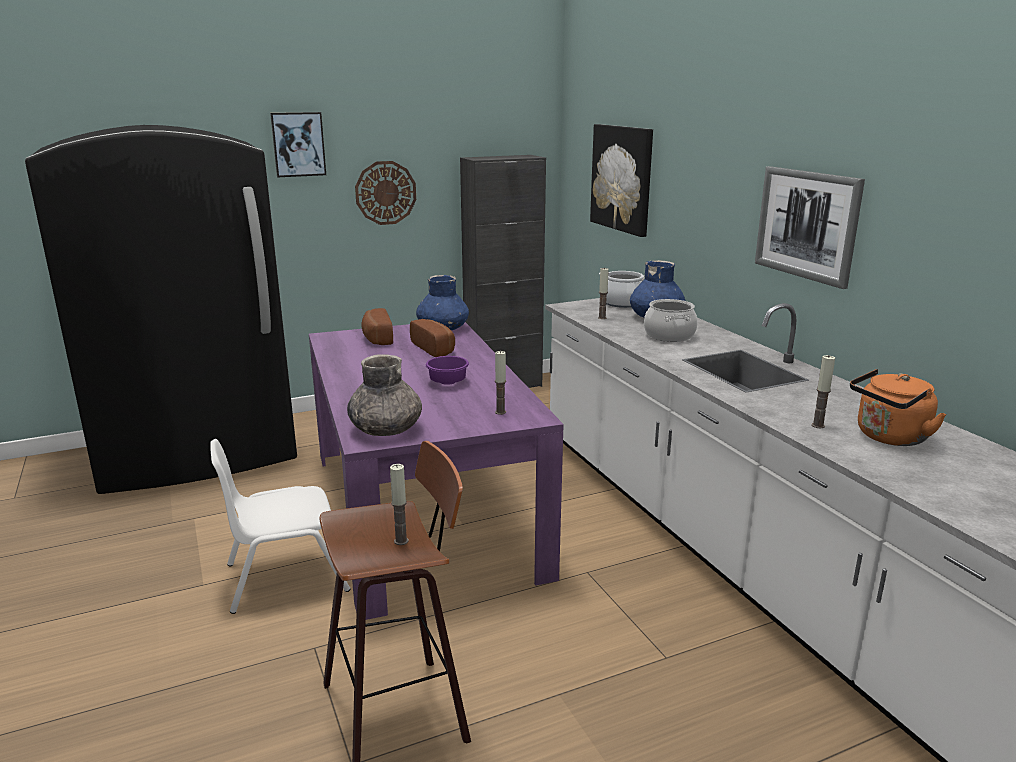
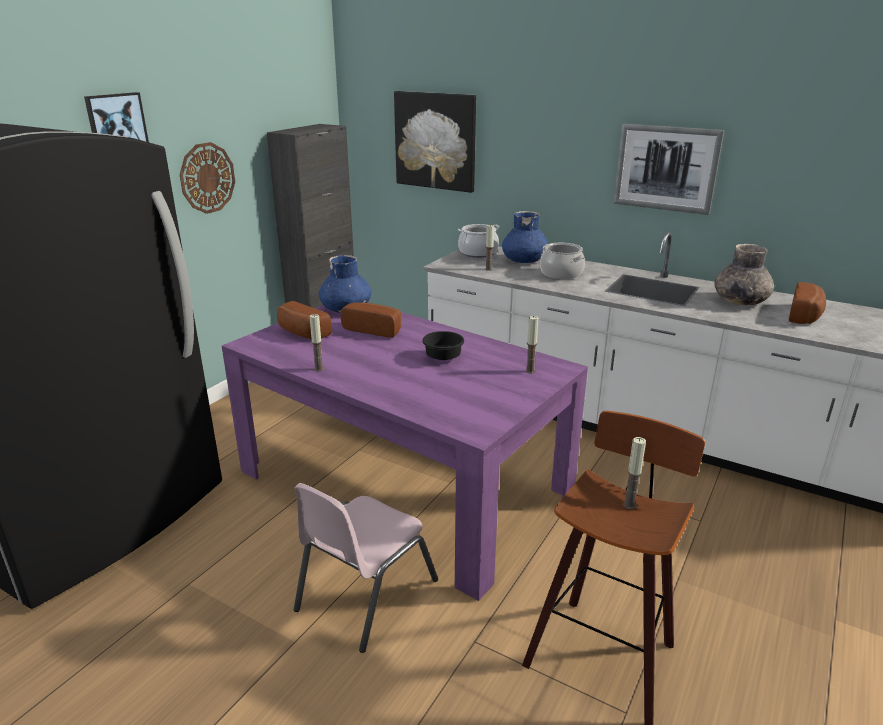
camera: 35 degrees left, 5 degrees up
white chair [210,439,350,614] -> pink chair [294,483,438,653]
grey vase [347,355,422,436] -> grey vase moved to [714,244,774,305]
purple bowl [426,356,469,385] -> black bowl [422,331,464,360]
candle [811,355,835,428] -> candle moved to [309,314,324,371]
orange kettle [850,369,947,446] -> bread [789,282,826,324]

